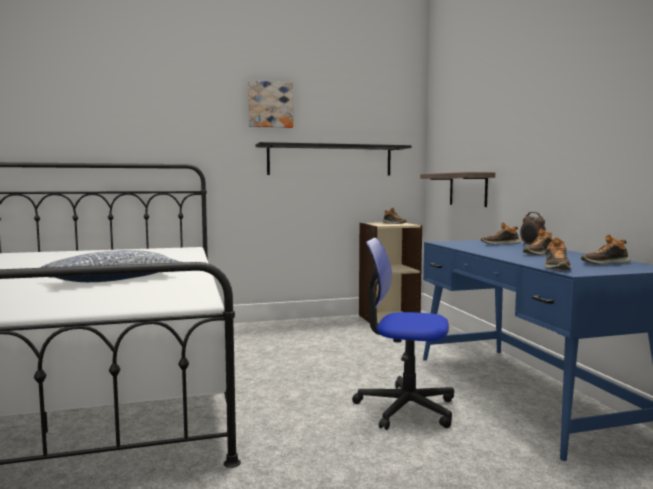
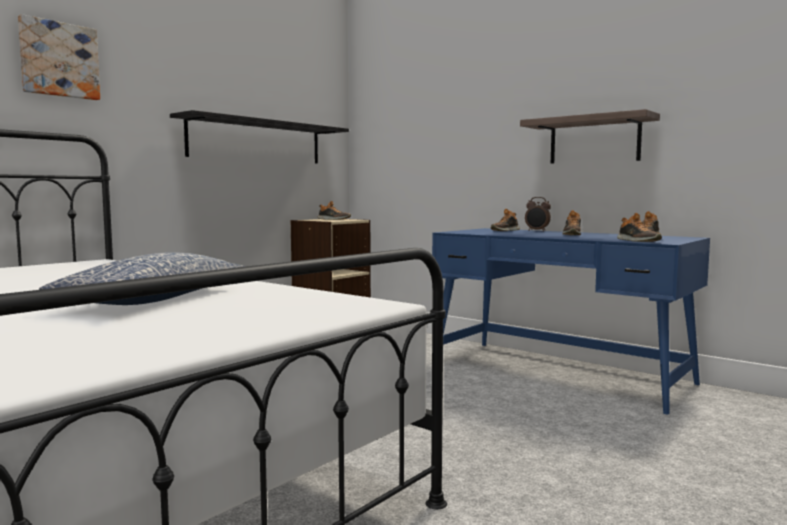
camera: 35 degrees left, 0 degrees up
picture [248,80,293,128] -> picture moved to [18,14,100,100]
office chair [352,238,454,430] -> none
shelf [420,172,495,207] -> shelf moved to [520,109,660,164]

